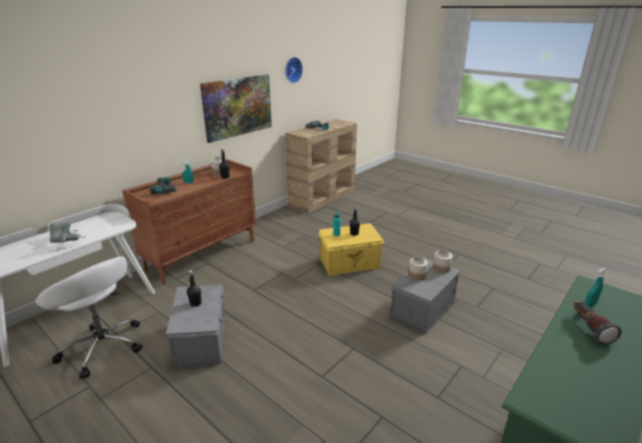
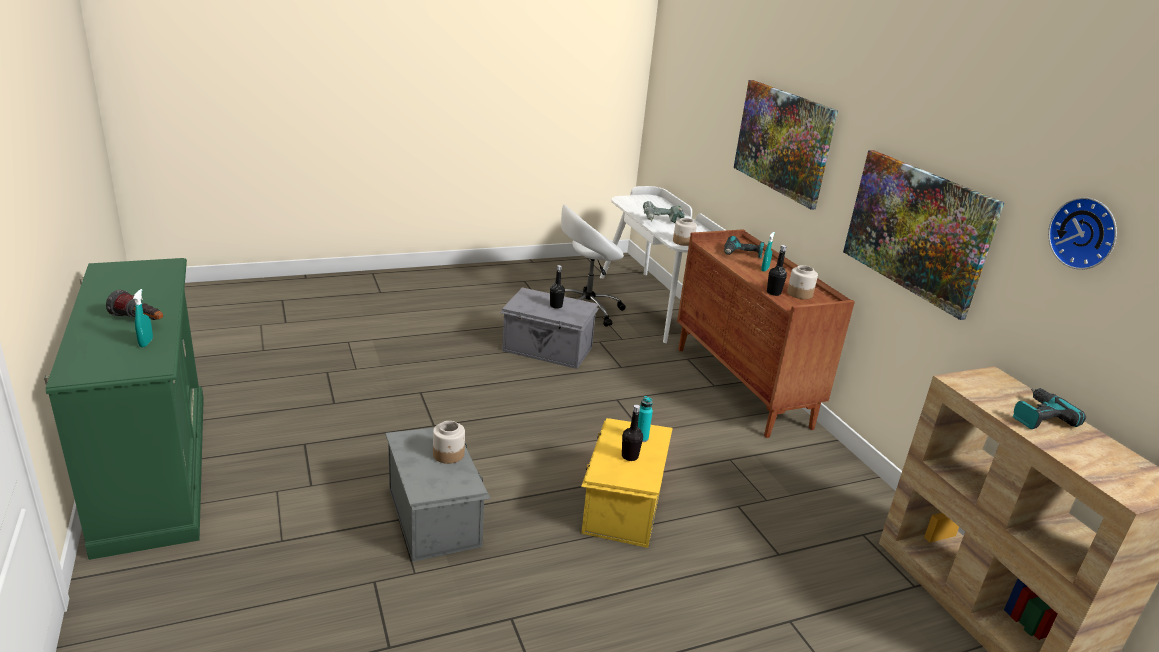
camera: 115 degrees right, 0 degrees up
jar [433,250,453,273] -> jar moved to [673,218,697,246]
none -> picture [734,80,838,210]

